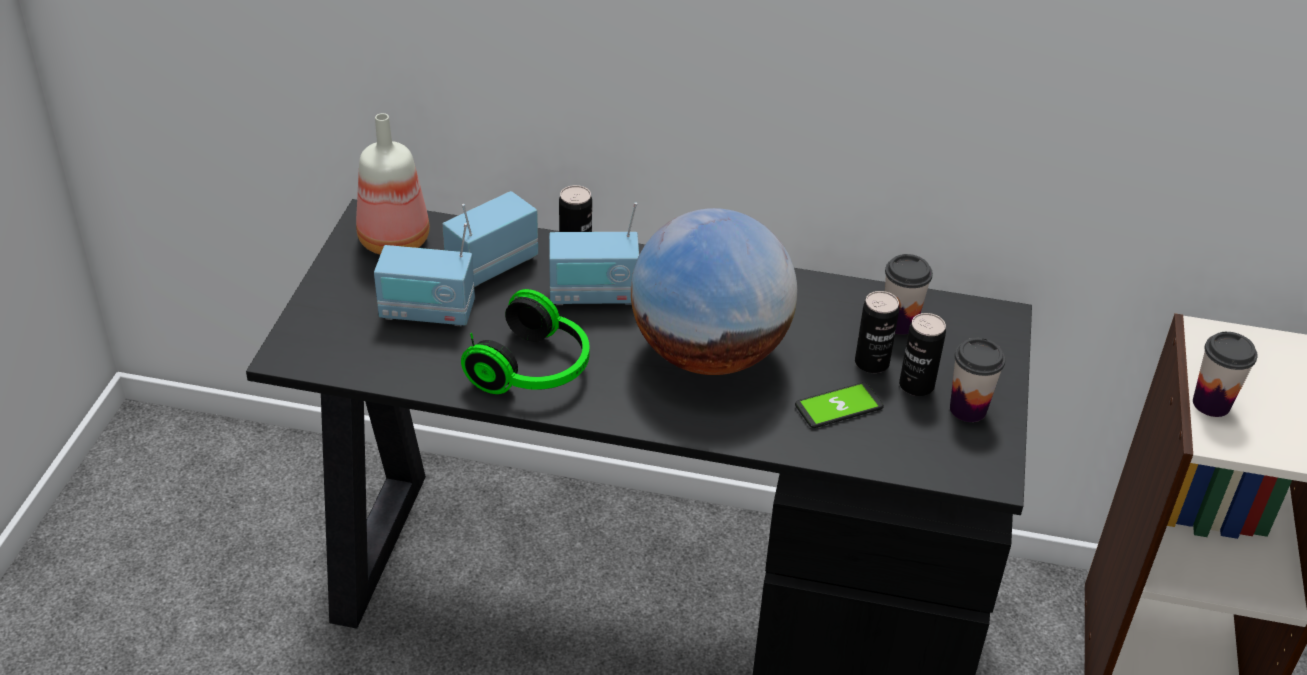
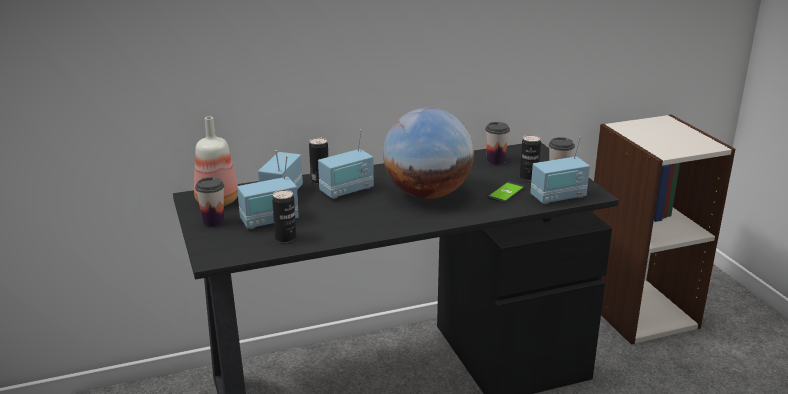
camera: 30 degrees left, 15 degrees down
headphones [461,289,590,394] -> none
can [855,291,899,373] -> can moved to [272,190,296,243]
cup [1193,332,1258,417] -> cup moved to [195,177,224,227]
none -> radio [530,136,590,204]

